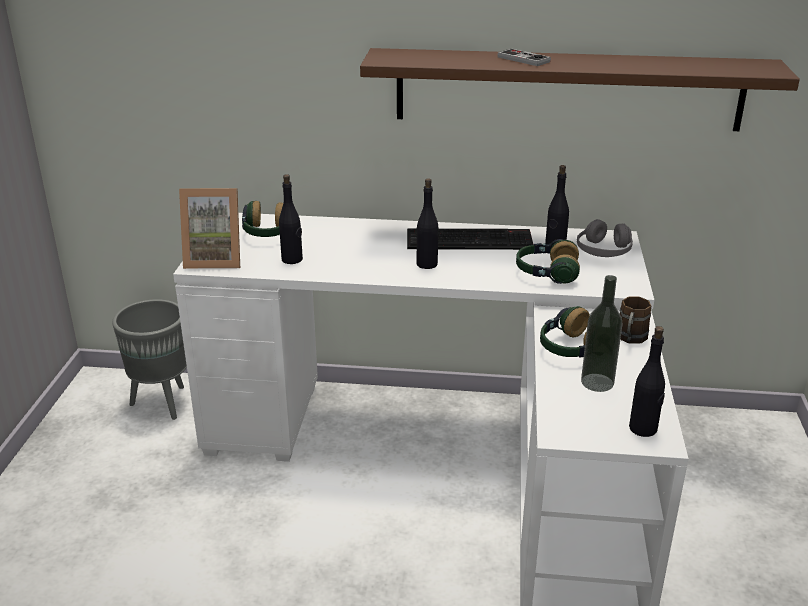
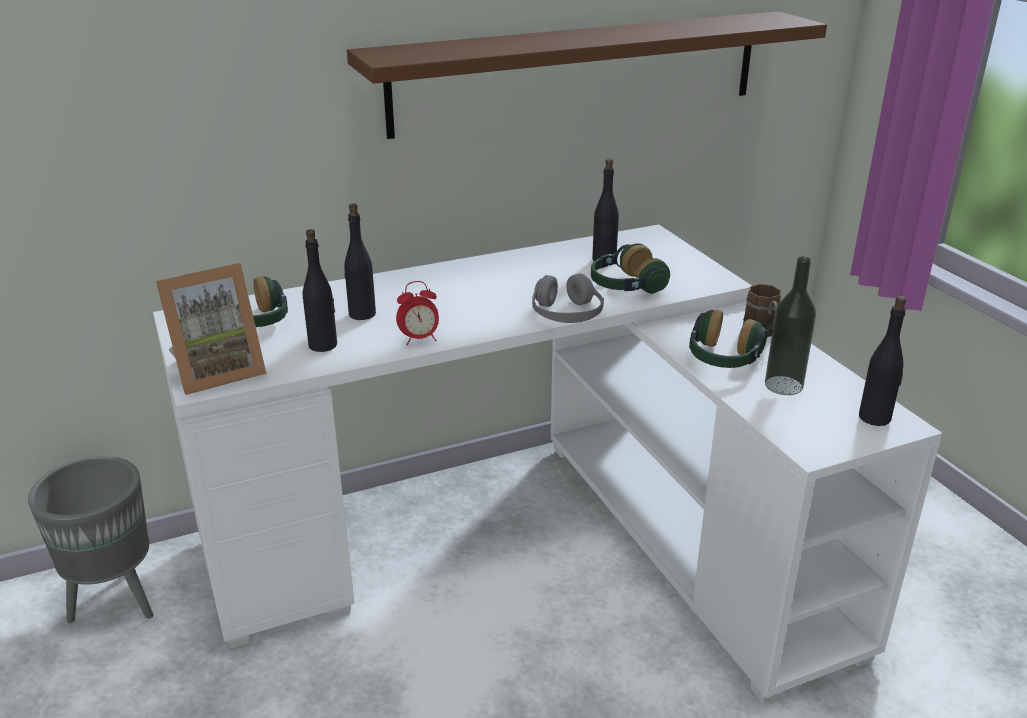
camera: 30 degrees left, 0 degrees up
keyboard [407,229,534,250] -> none
black bottle [417,179,438,269] -> black bottle moved to [344,204,376,320]
game controller [497,49,551,66] -> none
grey headphones [577,219,633,257] -> grey headphones moved to [532,273,604,323]
none -> alarm clock [396,281,439,345]

